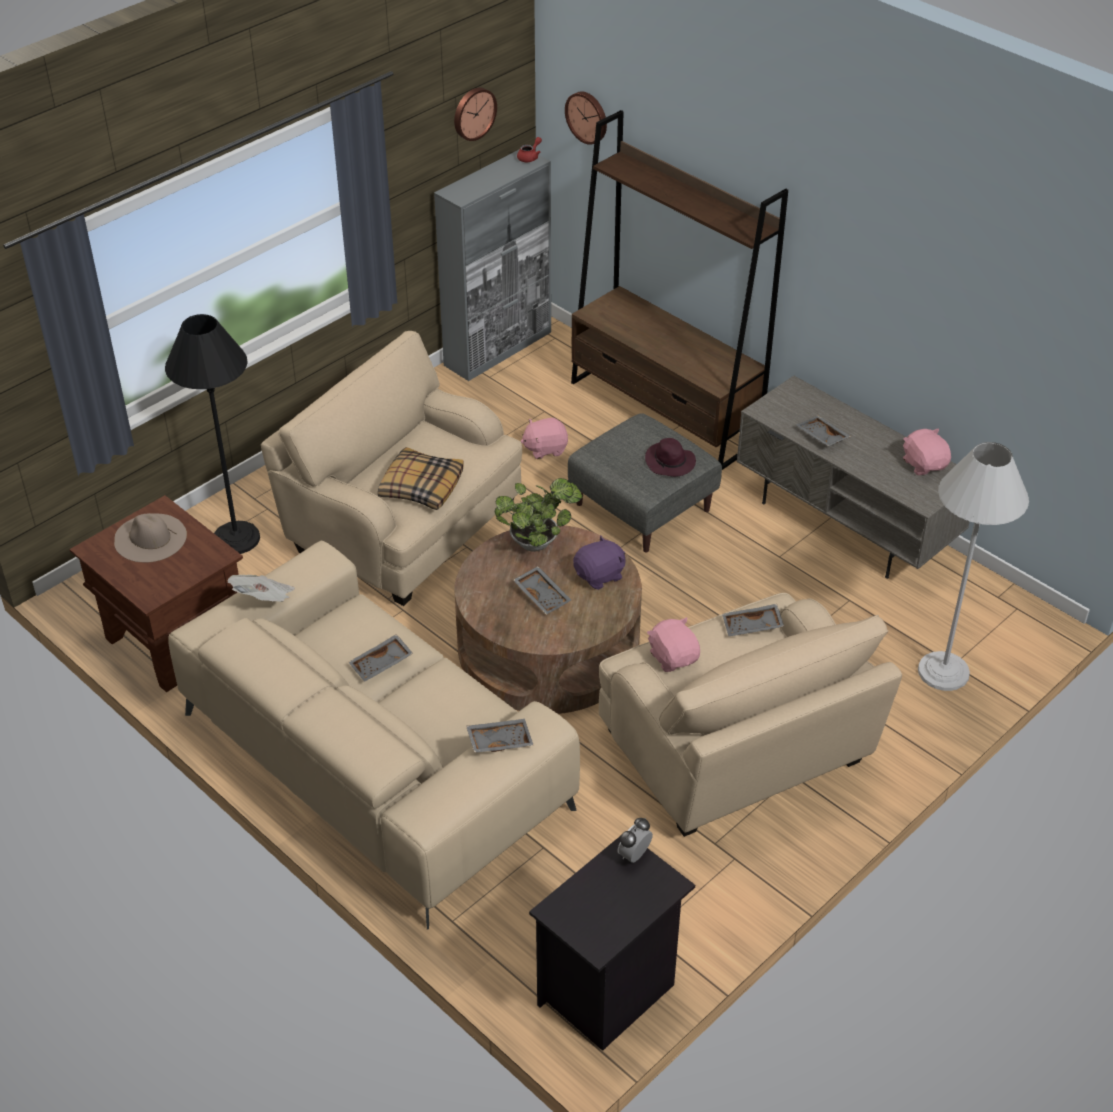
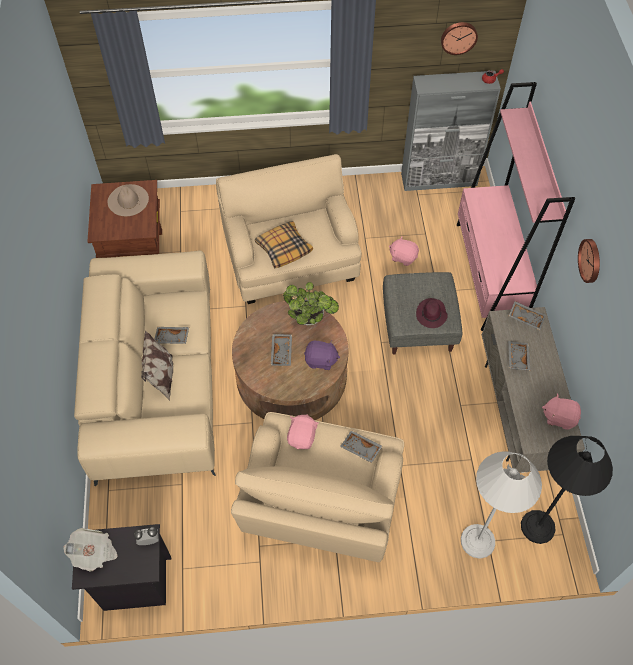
camera: 40 degrees right, 15 degrees up
black floor lamp [165,314,260,554] -> black floor lamp moved to [521,436,613,544]
newspaper [228,575,295,602] -> newspaper moved to [64,528,118,572]
grey tray [466,719,534,753] -> grey tray moved to [509,301,546,330]
wall clock [565,91,607,145] -> wall clock moved to [578,239,600,283]
brown bookcase [571,110,788,470] -> pink bookcase [457,82,575,331]
pink plush toy [903,428,951,475] -> pink plush toy turned 90 degrees counterclockwise [542,393,581,430]
none -> pillow [141,330,173,401]

